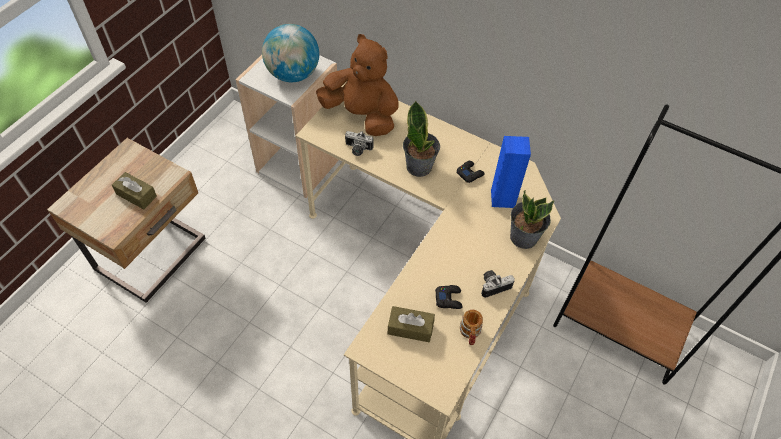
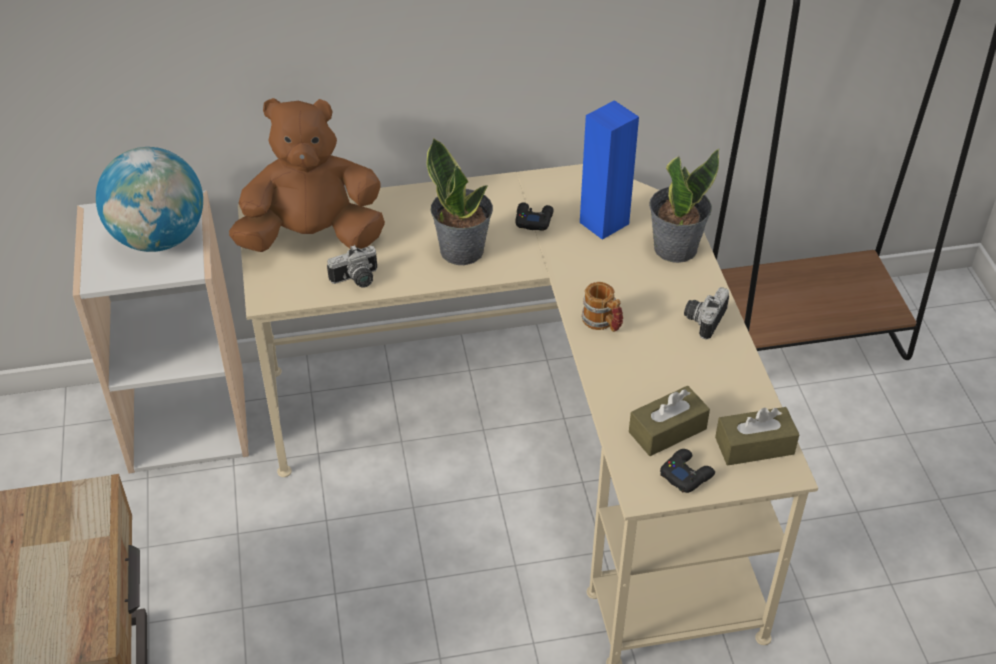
camera: 40 degrees left, 10 degrees down
brown tissue box [112,172,157,209] -> brown tissue box moved to [715,407,800,465]
black game controller [435,285,462,309] -> black game controller moved to [660,449,715,493]
mug [460,310,483,345] -> mug moved to [581,282,623,332]

